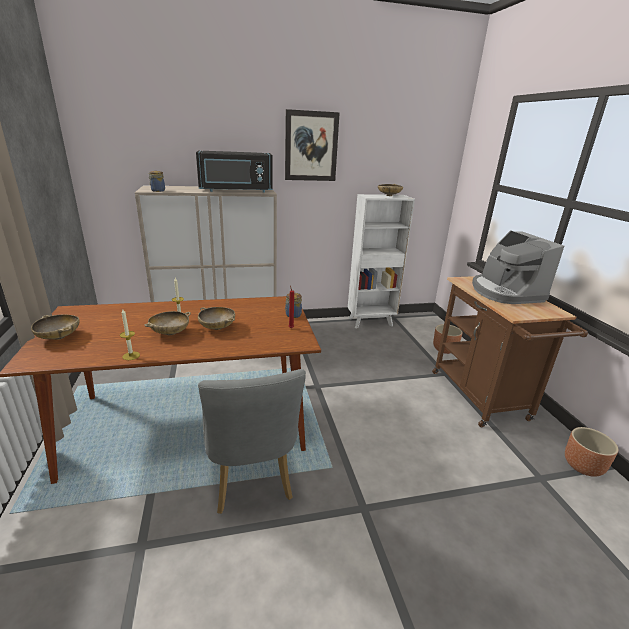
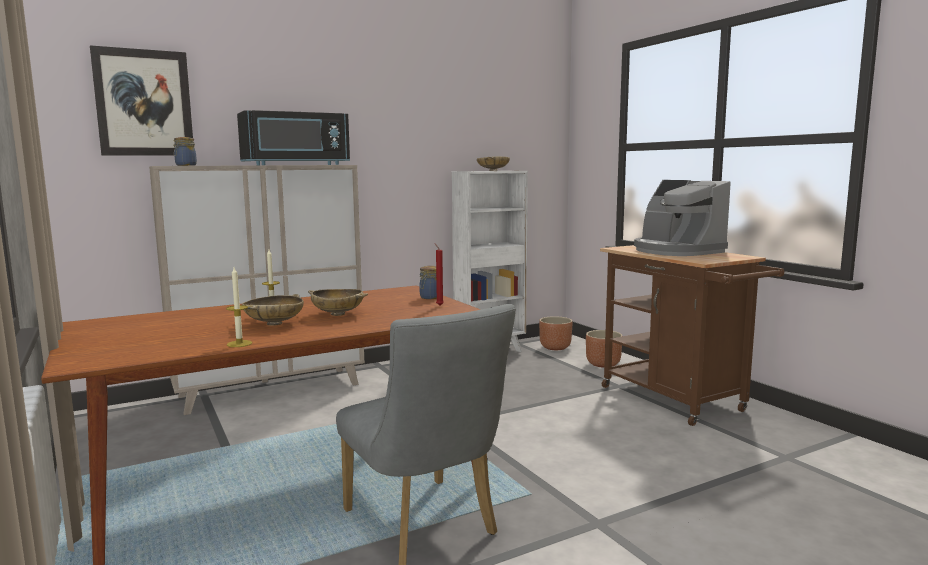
camera: 15 degrees left, 15 degrees down
beige bowl [31,315,79,340] -> none
picture [285,109,340,181] -> picture moved to [90,45,193,156]
brown planter [565,427,618,477] -> brown planter moved to [539,316,572,350]

